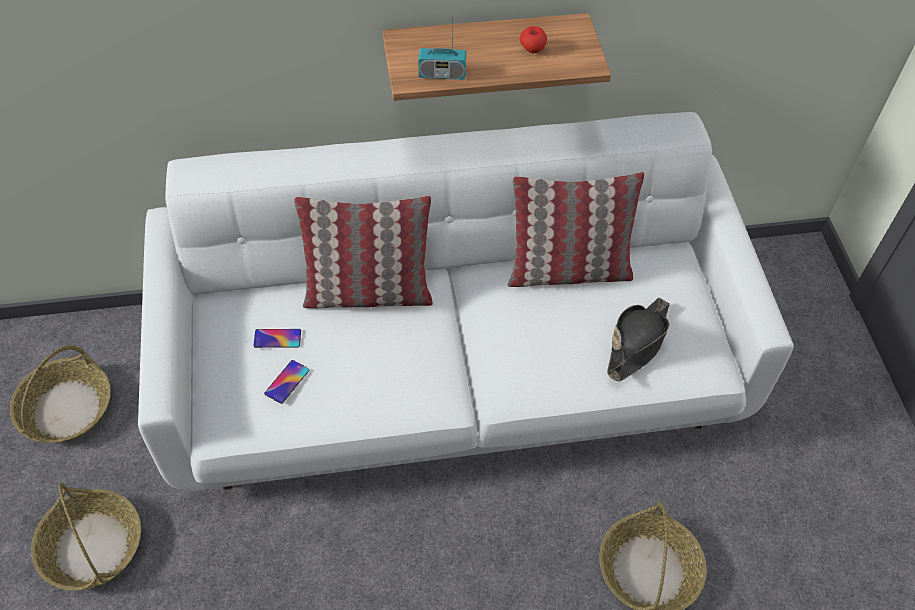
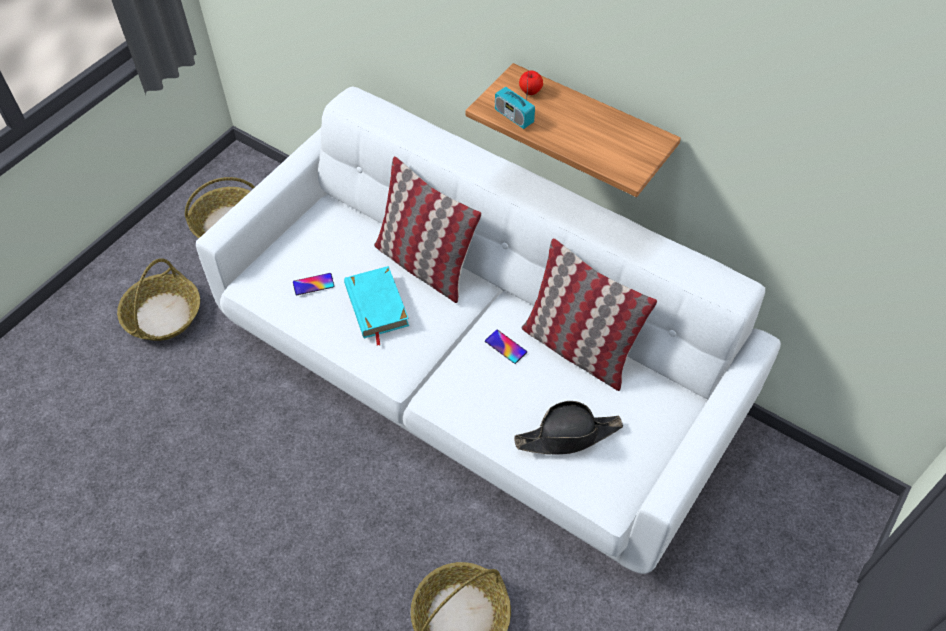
camera: 45 degrees right, 0 degrees up
phone [253,329,301,348] -> phone moved to [485,330,527,364]
apple [520,26,547,53] -> apple moved to [519,70,543,95]
none -> turquoise book [344,266,409,346]

